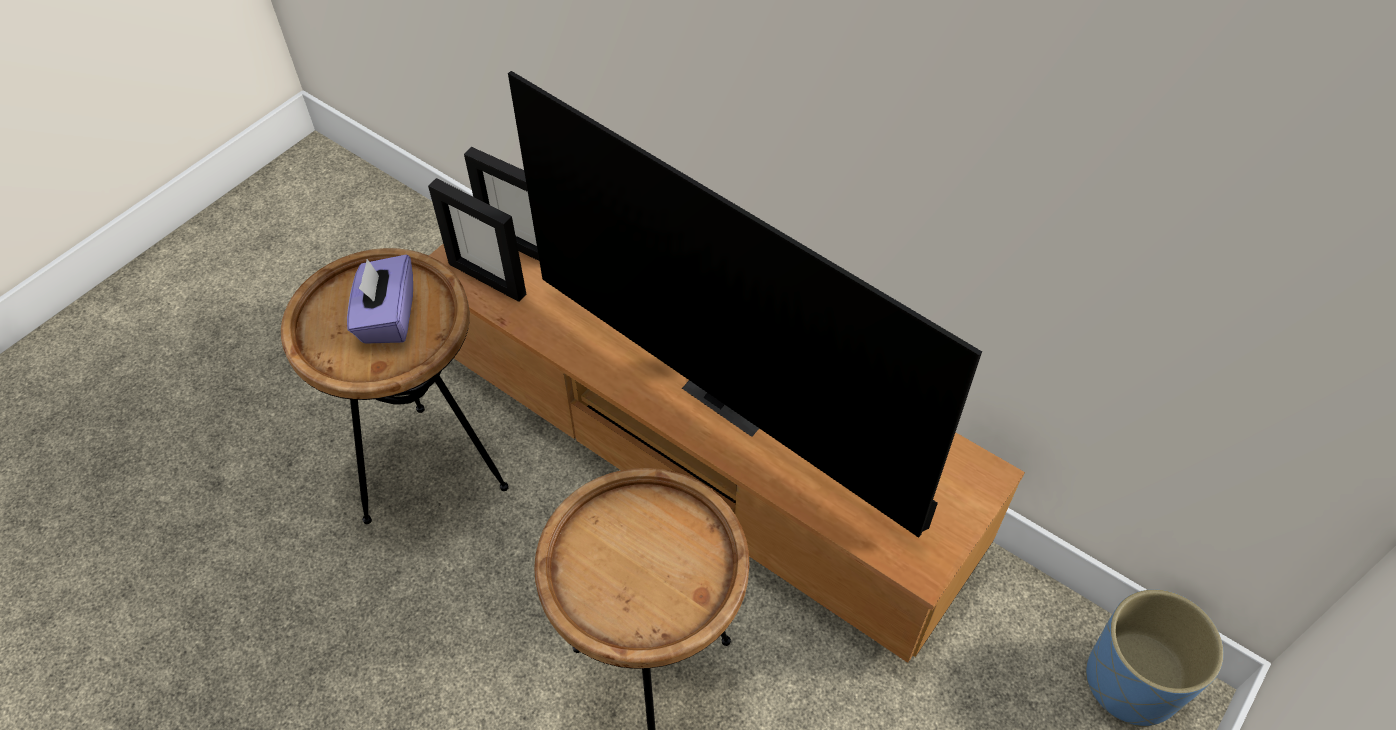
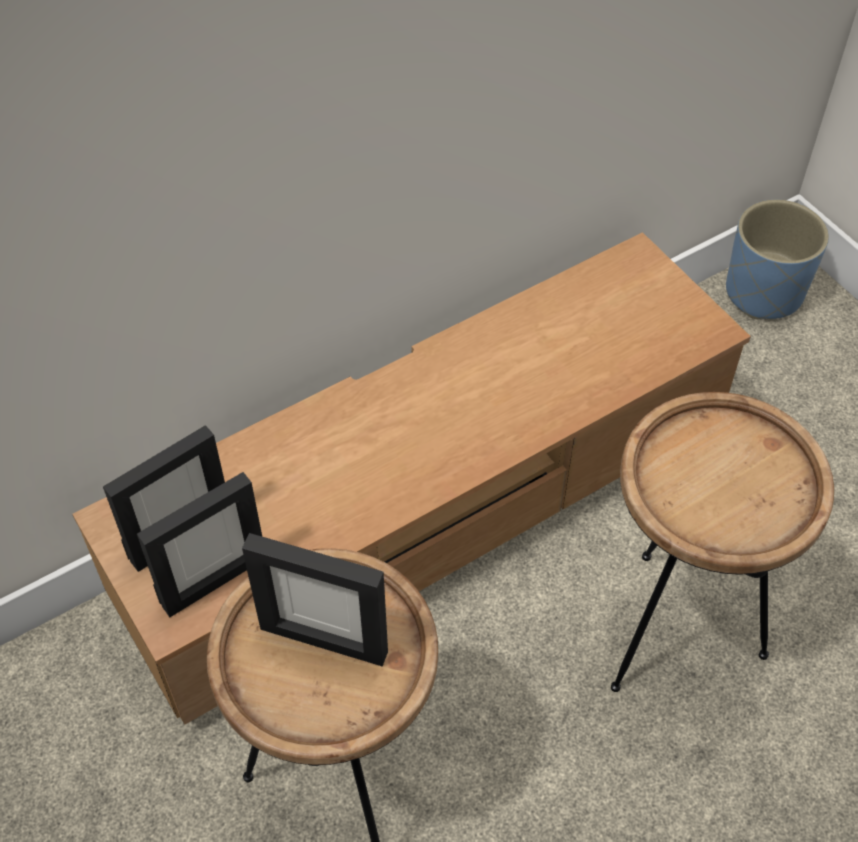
camera: 70 degrees left, 0 degrees up
purple tissue box [347,254,413,344] -> picture frame [242,533,388,666]
television [508,71,982,538] -> none

